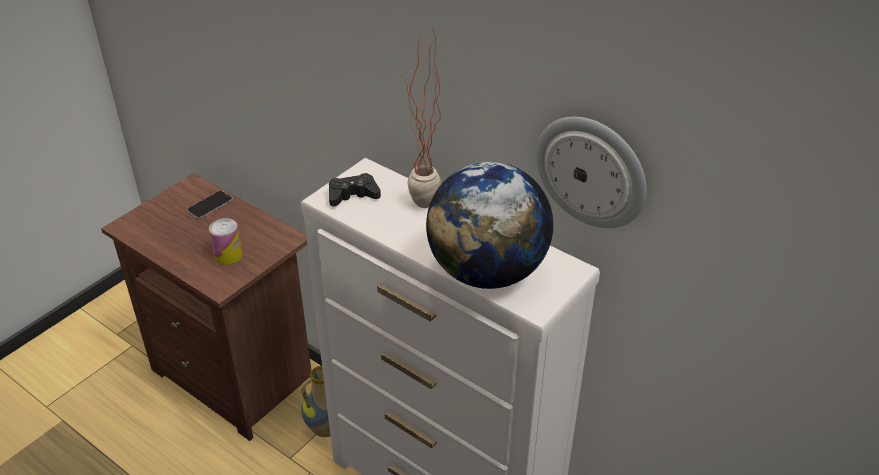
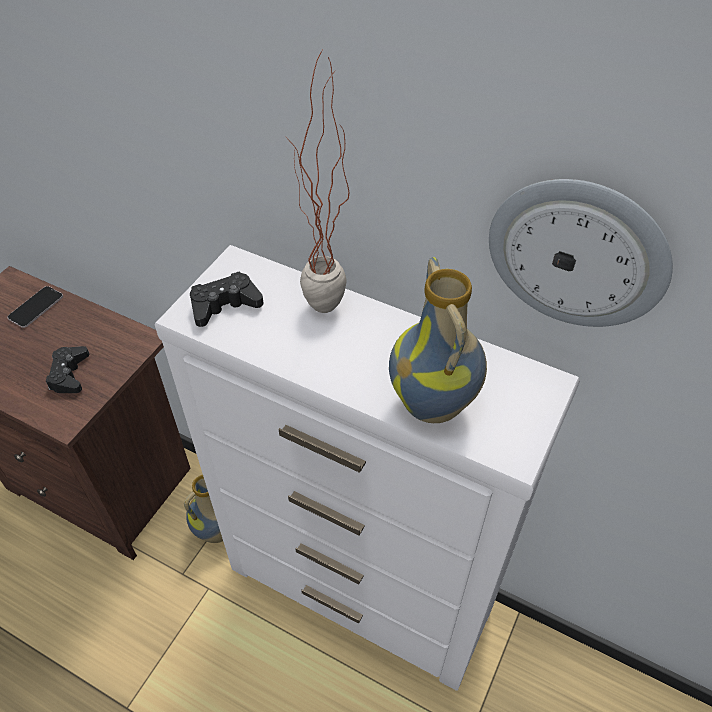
camera: 10 degrees left, 10 degrees up
can [209,218,243,265] -> black game controller [46,346,89,393]
globe [426,162,553,289] -> vase [389,257,487,423]

